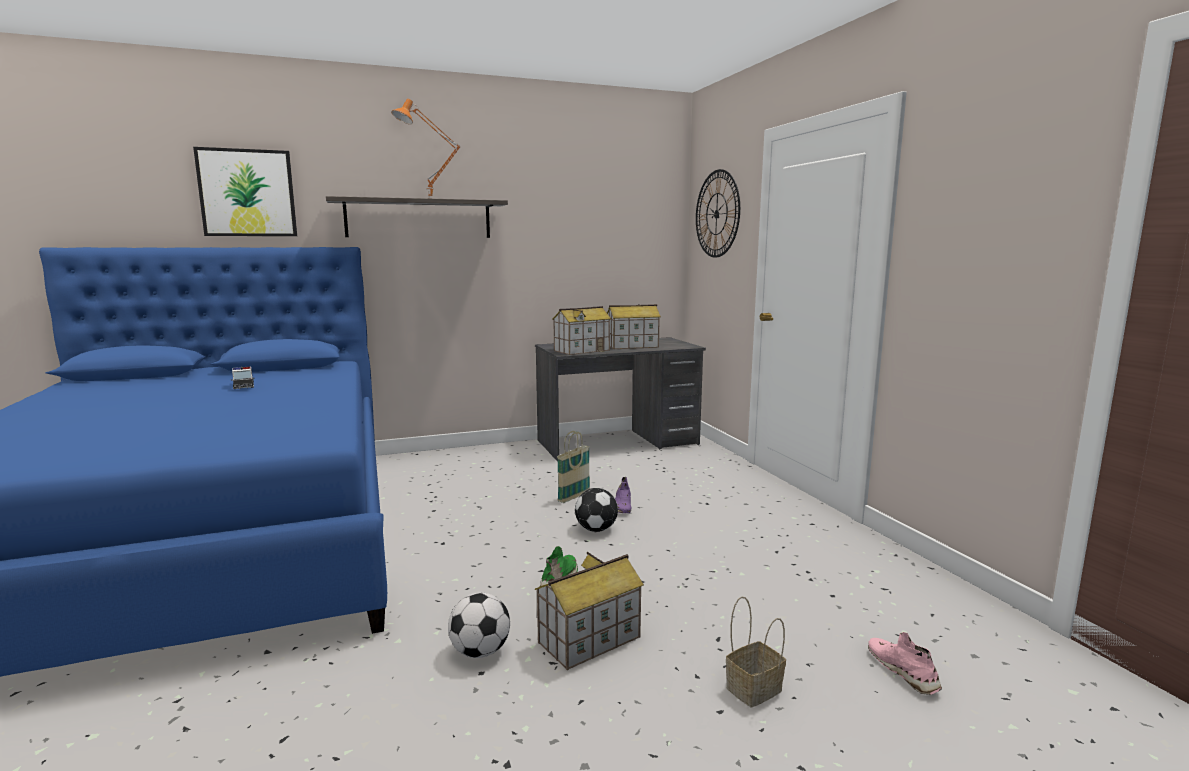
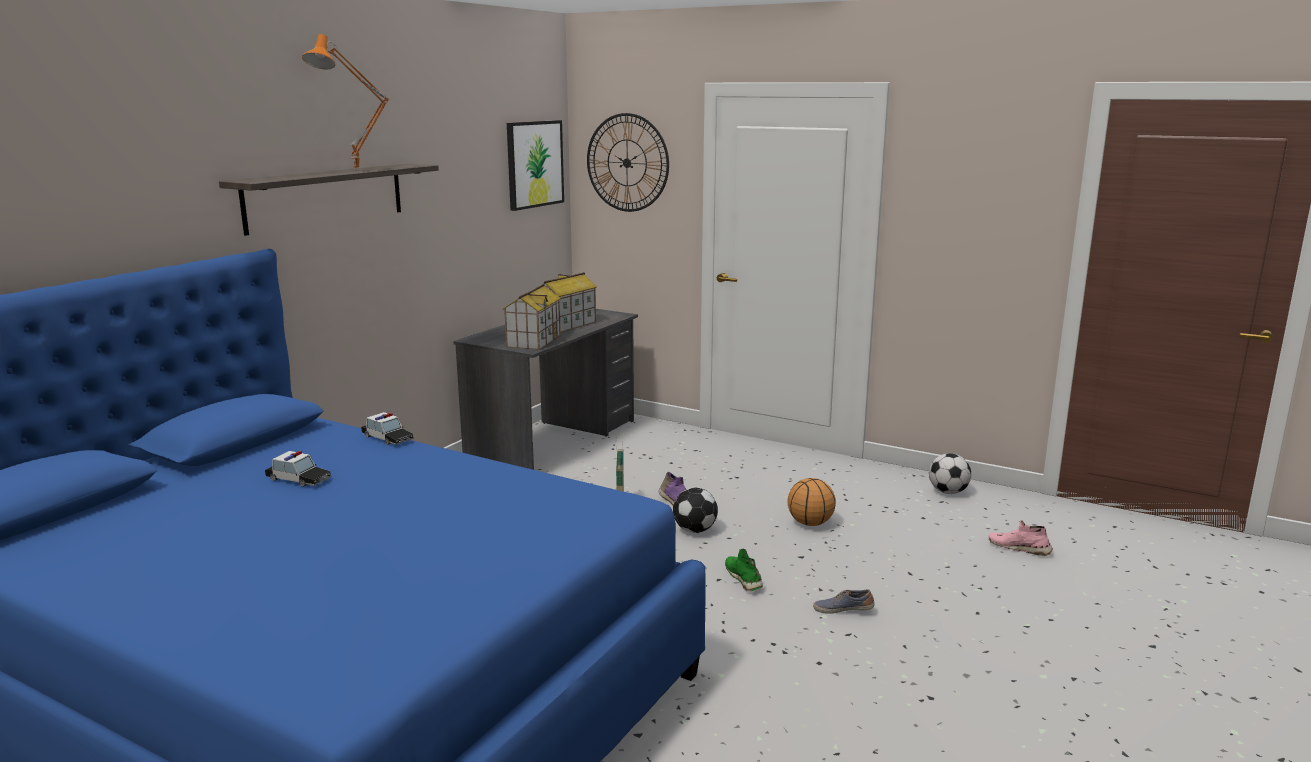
camera: 40 degrees left, 5 degrees up
picture [193,147,297,236] -> picture moved to [507,120,564,211]
football [448,593,510,658] -> football moved to [929,453,971,494]
toy house [535,552,644,670] -> shoe [813,589,875,614]
basket [726,596,786,707] -> none
none -> toy car [361,412,414,445]
none -> basketball [787,478,836,526]

